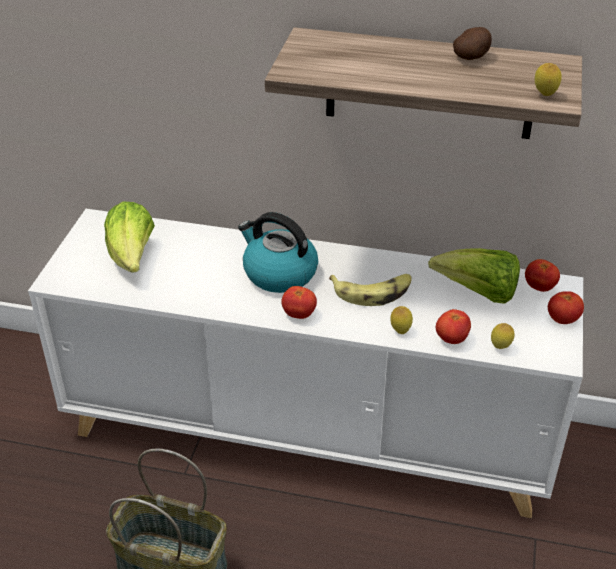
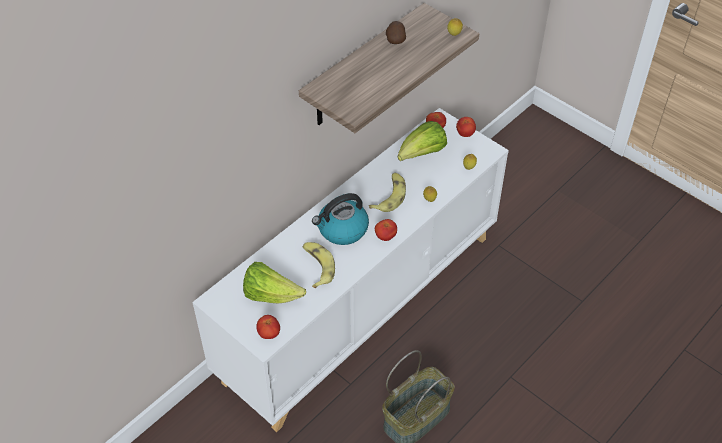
camera: 60 degrees left, 10 degrees up
tomato [436,309,471,344] -> tomato moved to [256,315,280,339]
none -> banana [303,242,335,288]

